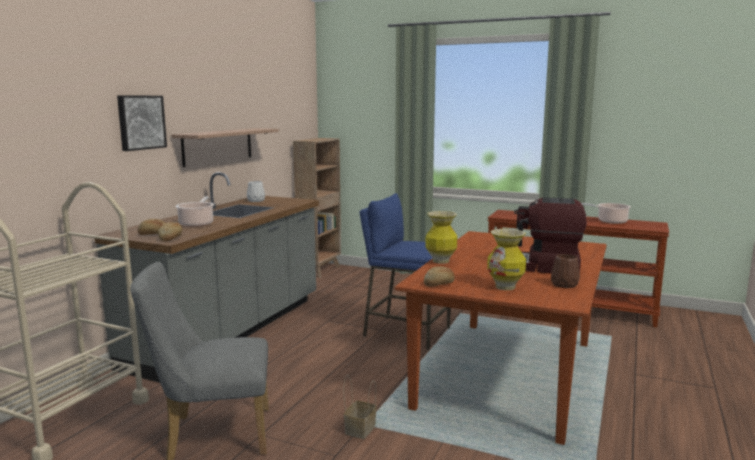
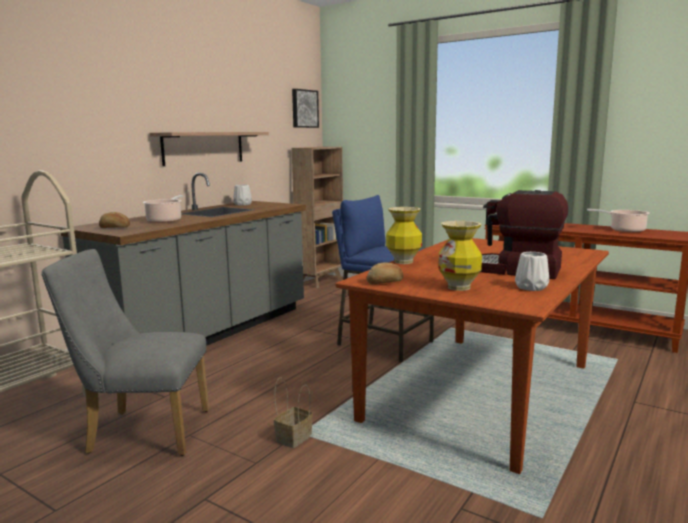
camera: 10 degrees right, 0 degrees up
picture [117,95,167,151] -> picture moved to [292,89,319,128]
bread [158,222,182,242] -> none
brown vase [551,254,580,288] -> white vase [515,252,549,291]

